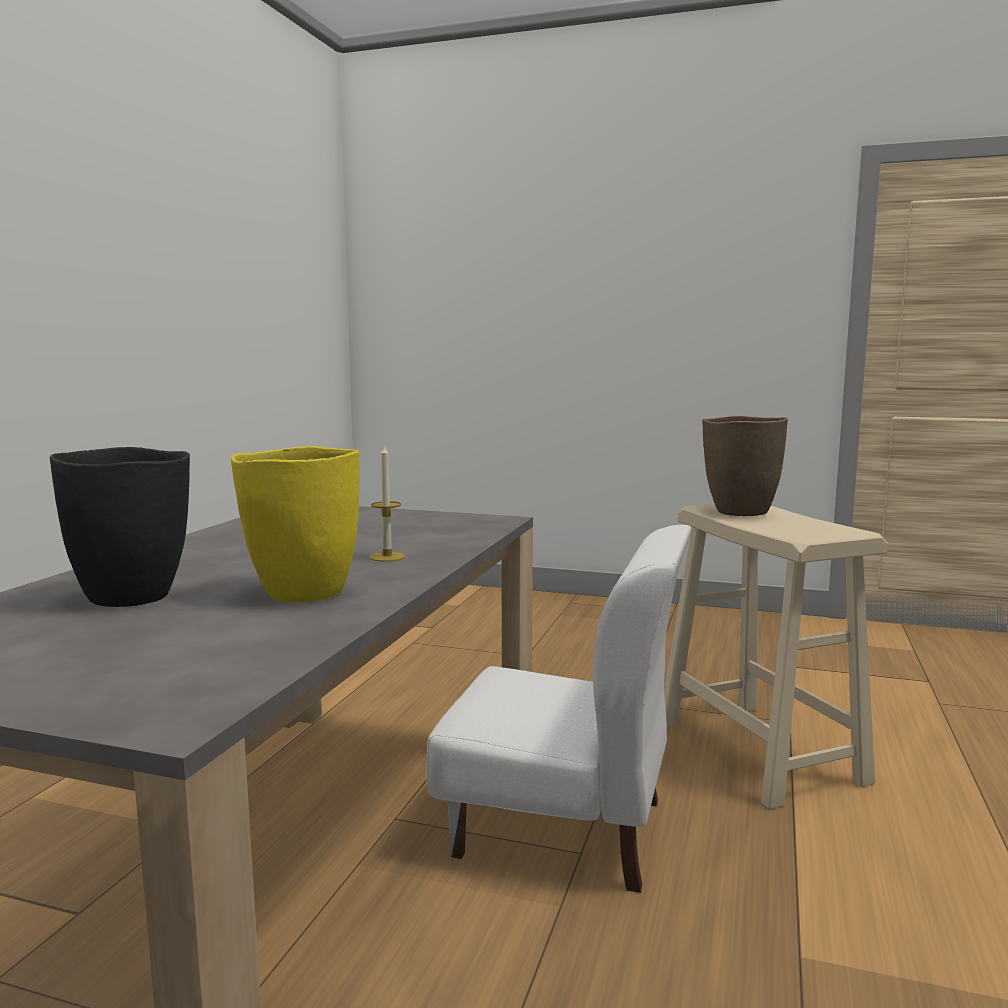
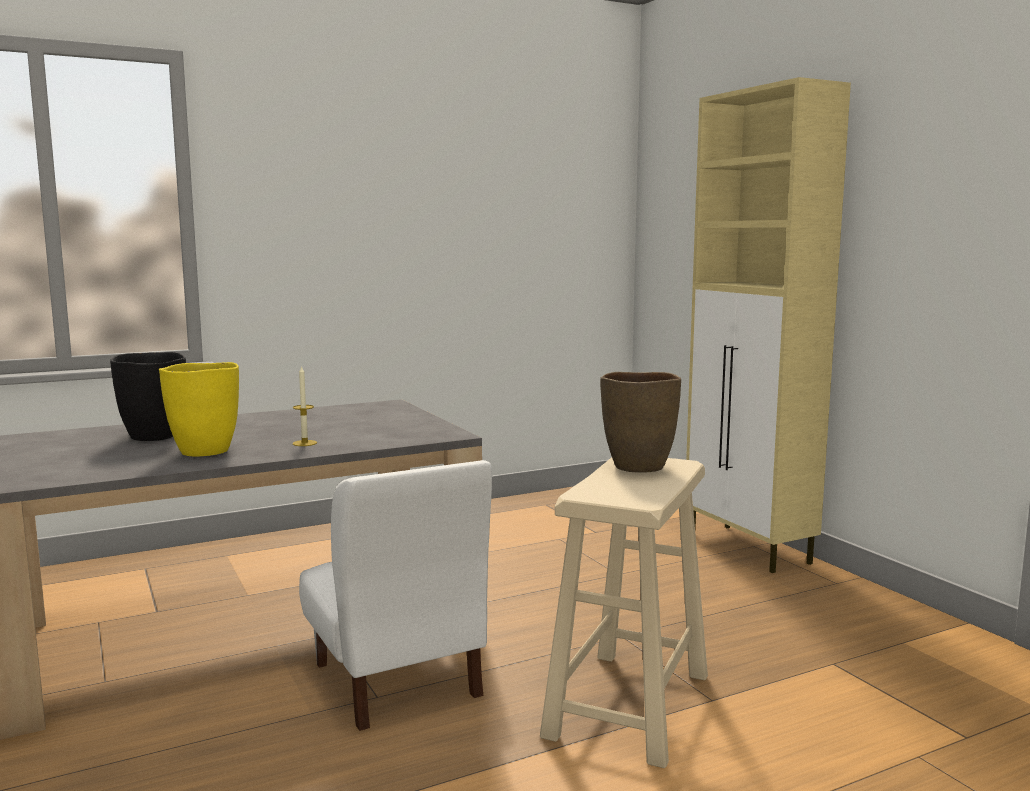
camera: 45 degrees right, 0 degrees up
none -> beige cabinet [686,77,851,573]

